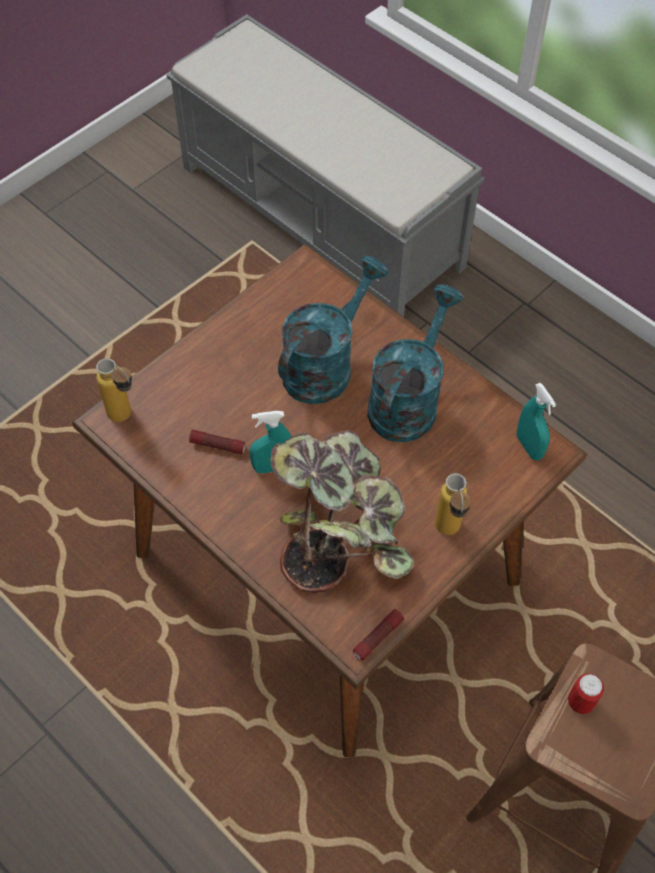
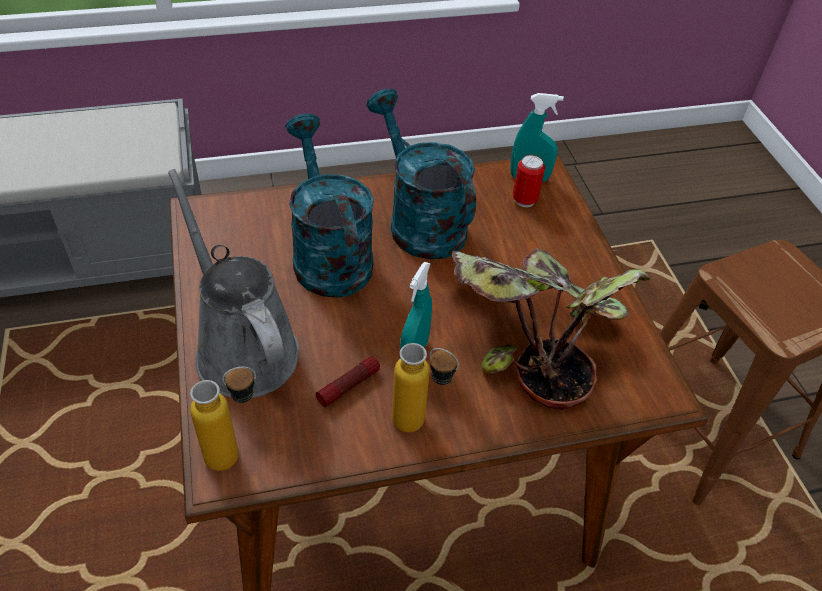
camera: 60 degrees left, 10 degrees down
flashlight [353,609,404,660] -> none
bottle [435,473,471,535] -> bottle moved to [392,343,459,432]
can [568,673,604,714] -> can moved to [513,155,545,207]
none -> grey watering can [168,169,299,398]

